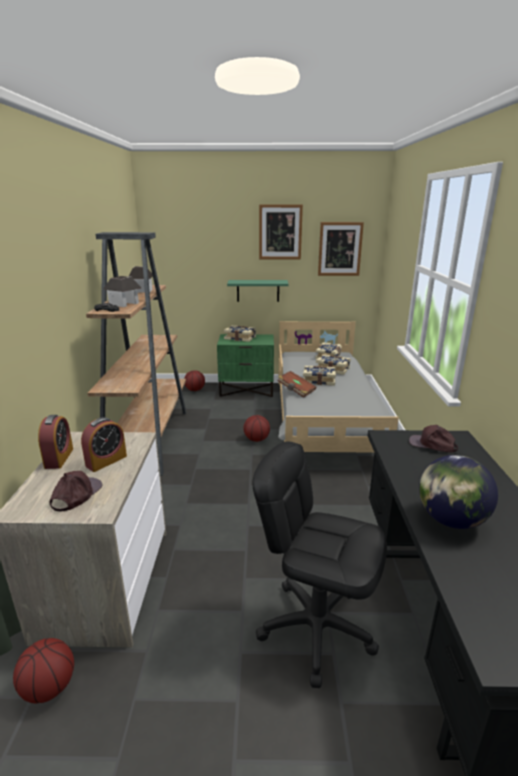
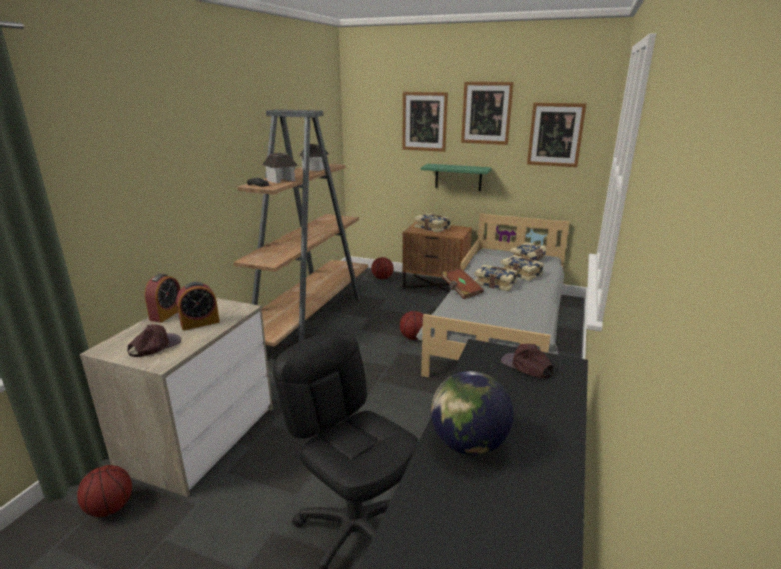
camera: 20 degrees right, 0 degrees up
green nightstand [217,334,274,397] -> brown nightstand [402,222,472,292]
none -> picture [402,92,448,152]

